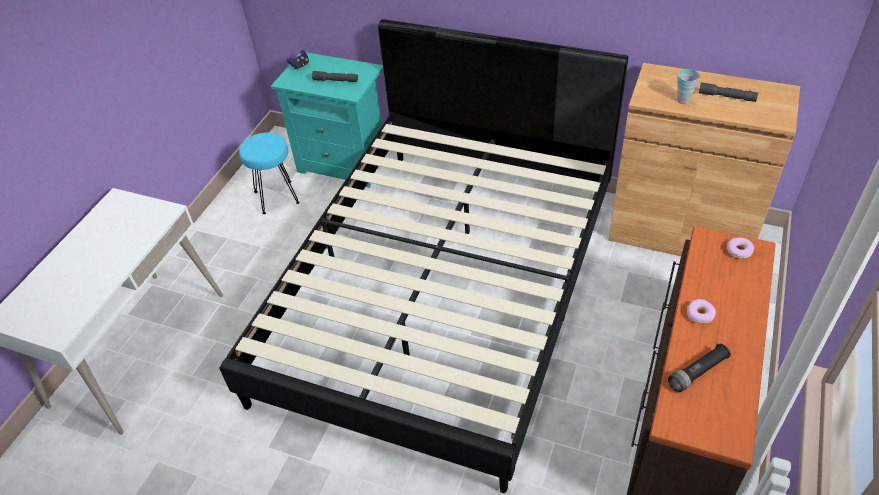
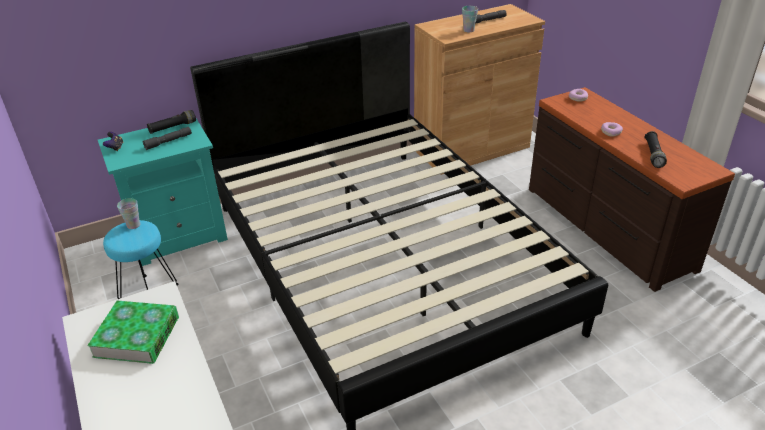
camera: 50 degrees left, 10 degrees down
none -> book [87,300,179,364]
none -> cup [117,198,140,229]
none -> black flashlight [147,110,196,134]

